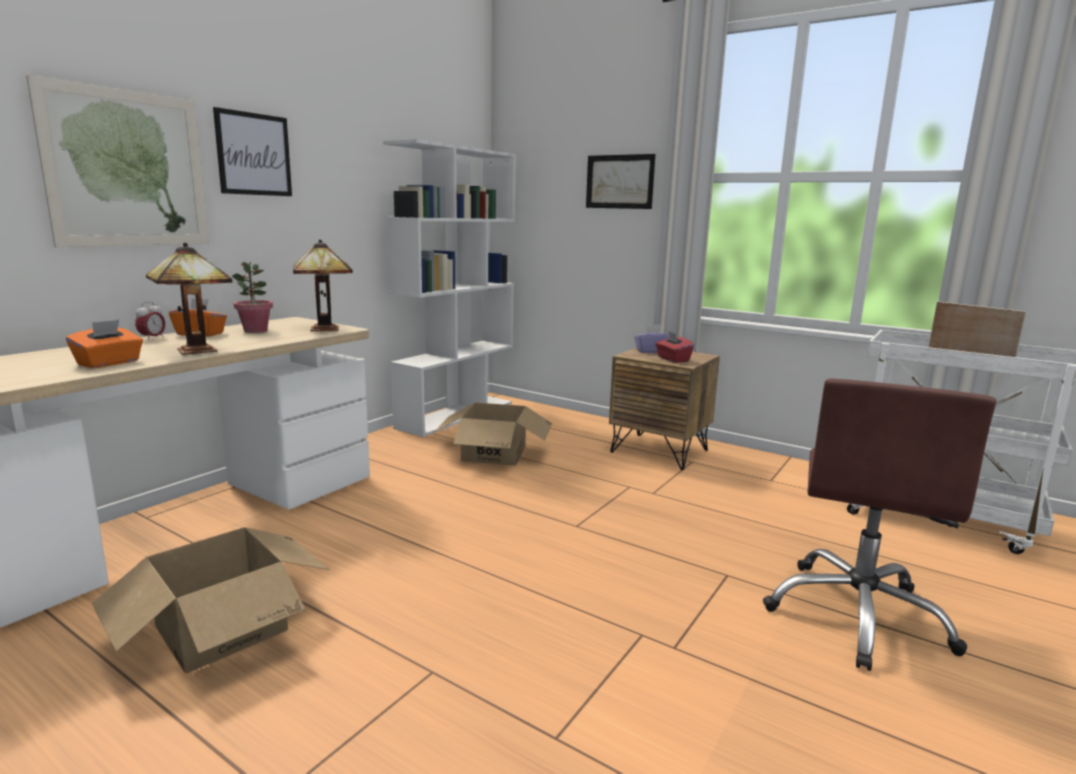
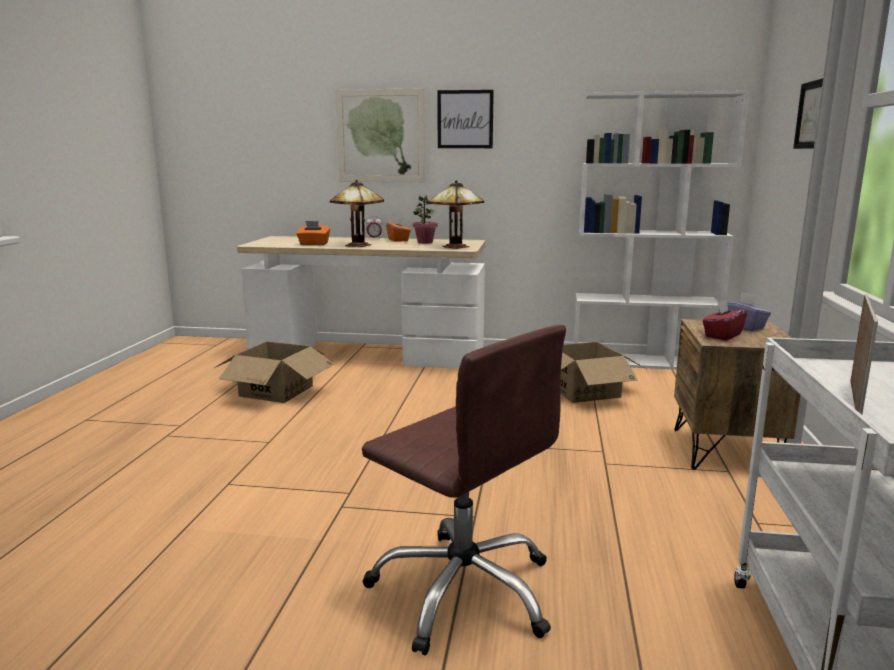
camera: 65 degrees right, 0 degrees up
brown office chair [763,379,996,671] -> brown office chair turned 135 degrees counterclockwise [362,325,566,655]

